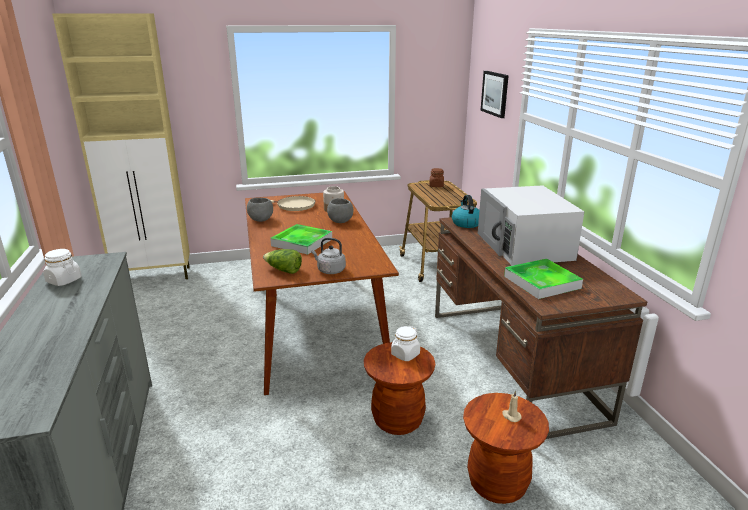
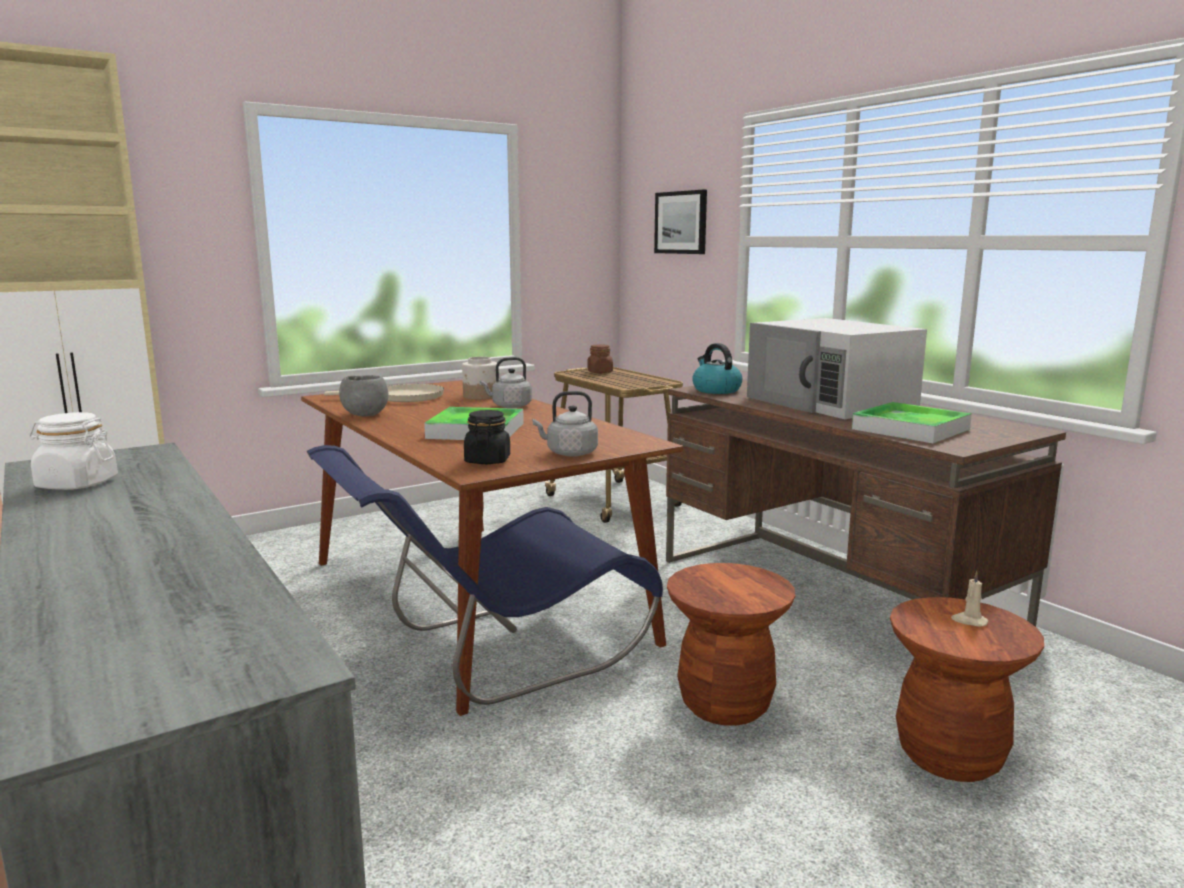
camera: 20 degrees left, 10 degrees down
lettuce [263,249,302,274] -> black jar [464,410,510,464]
grey bowl [327,198,353,223] -> grey kettle [480,357,532,408]
white jar [391,326,420,361] -> none
none -> blue chair [307,445,663,705]

